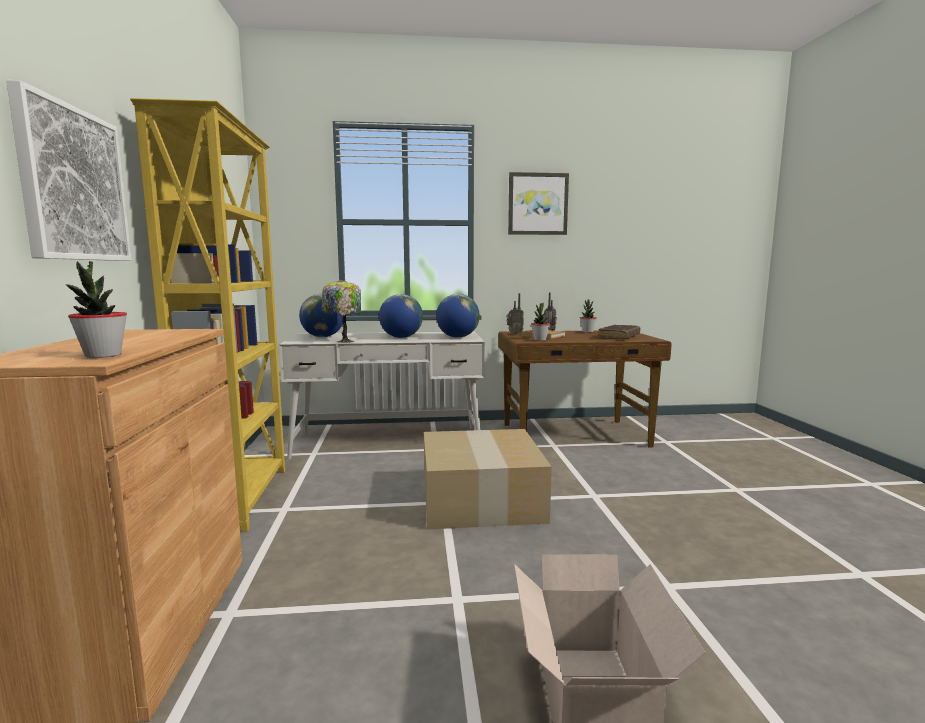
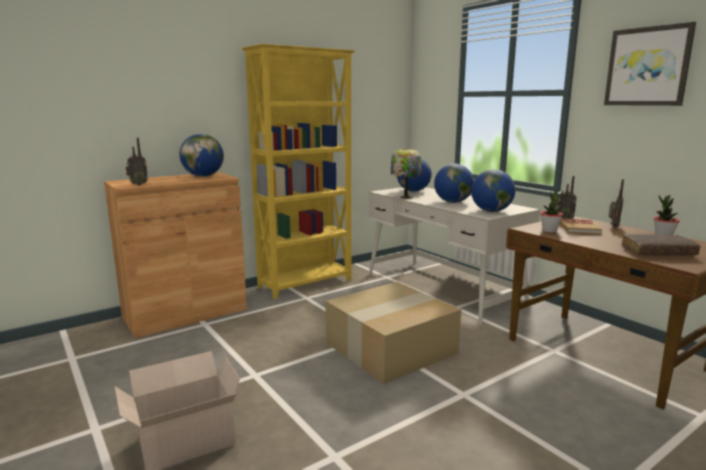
camera: 60 degrees right, 5 degrees up
picture [6,80,132,261] -> none
potted plant [66,261,127,358] -> radio [126,138,148,186]
none -> globe [180,134,224,177]

